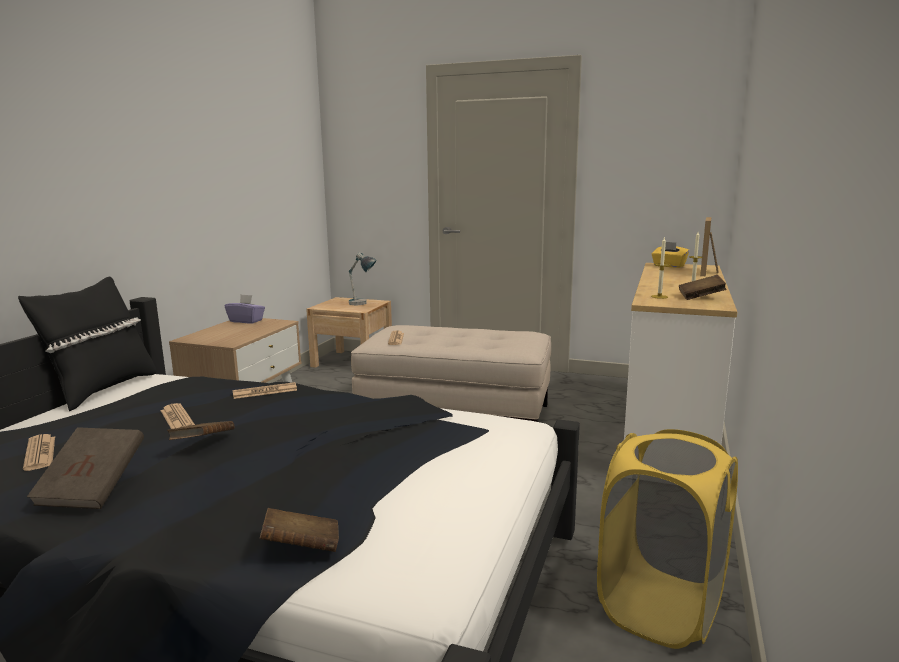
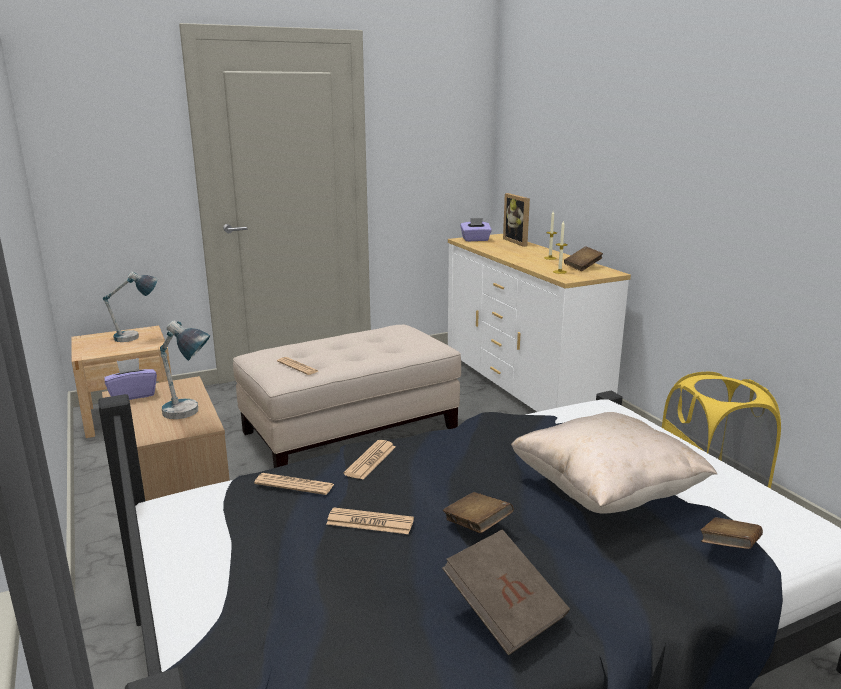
camera: 45 degrees left, 5 degrees up
black pillow [18,277,156,411] -> none
newspaper [23,434,55,471] -> newspaper moved to [254,473,334,495]
yellow tissue box [652,242,689,268] -> purple tissue box [460,218,492,241]
none -> table lamp [160,321,210,419]
none -> beige pillow [511,412,717,514]

